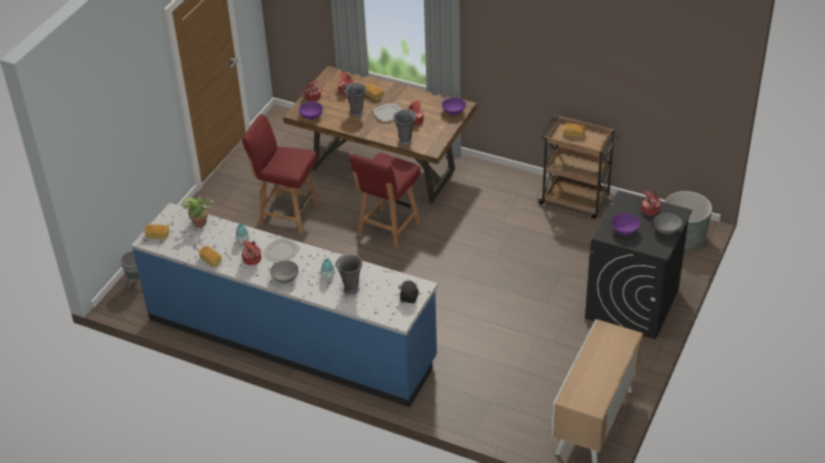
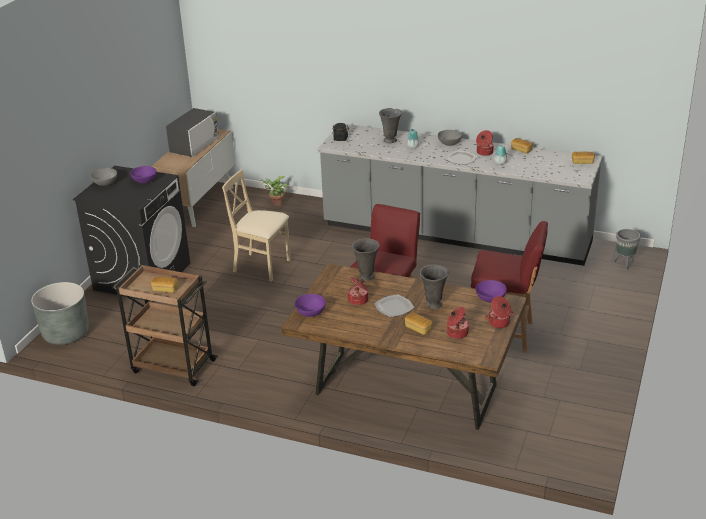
camera: 175 degrees right, 10 degrees down
blue counter [131,203,438,407] -> grey counter [318,124,603,266]
potted plant [182,196,215,228] -> potted plant moved to [260,176,288,206]
cooking pot [641,191,661,216] -> none
none -> microwave [166,108,219,157]
none -> beige chair [222,169,291,282]

